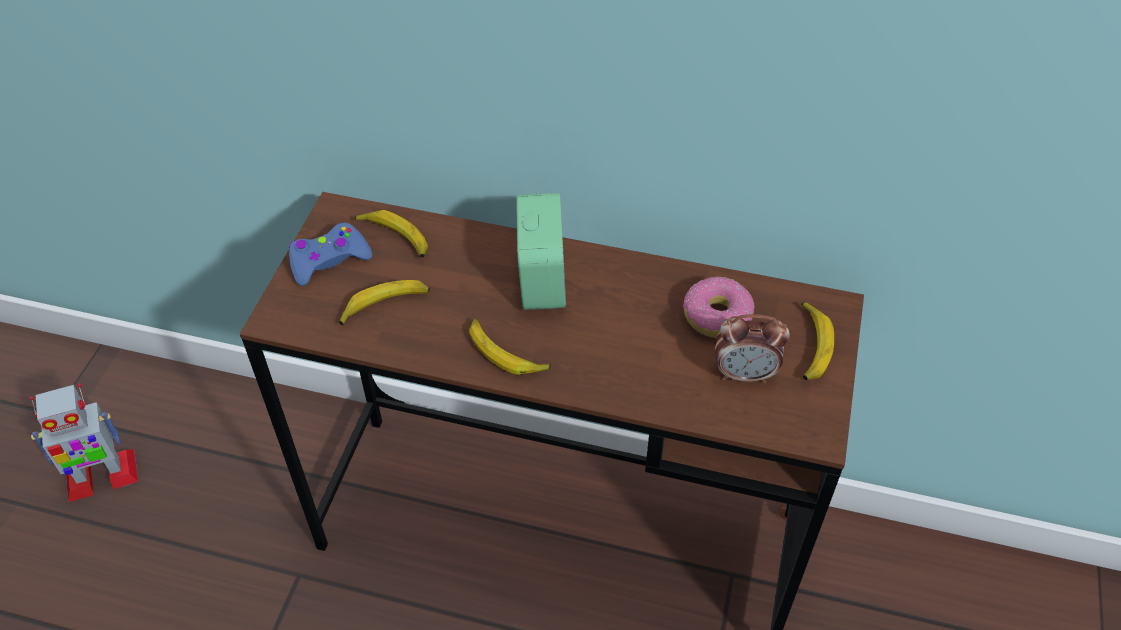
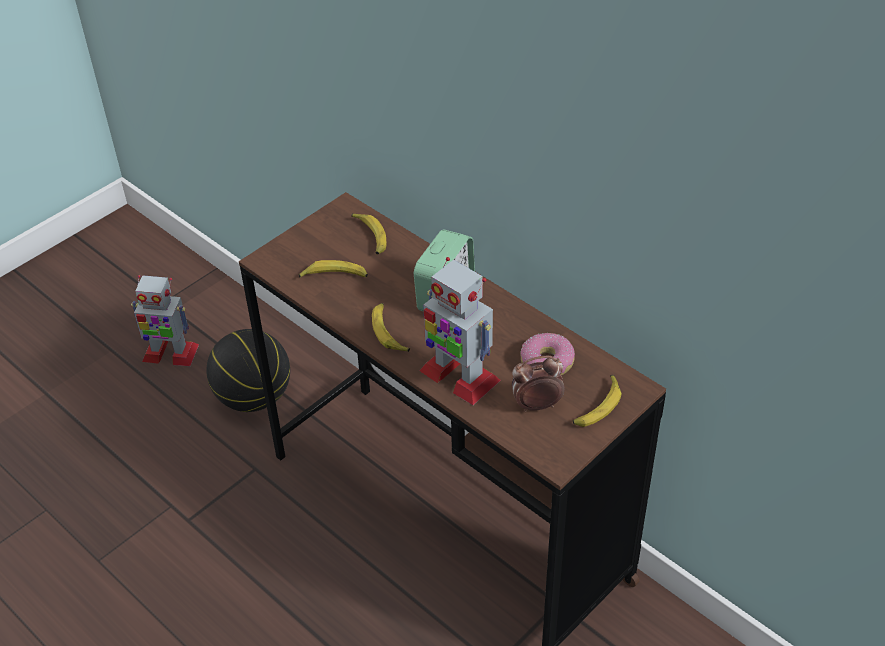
camera: 30 degrees right, 5 degrees down
blue game controller [289,223,372,286] -> none
alarm clock [715,314,790,383] -> alarm clock turned 135 degrees clockwise [512,356,565,412]
none -> basketball [207,329,290,412]
none -> toy robot [419,257,501,405]

